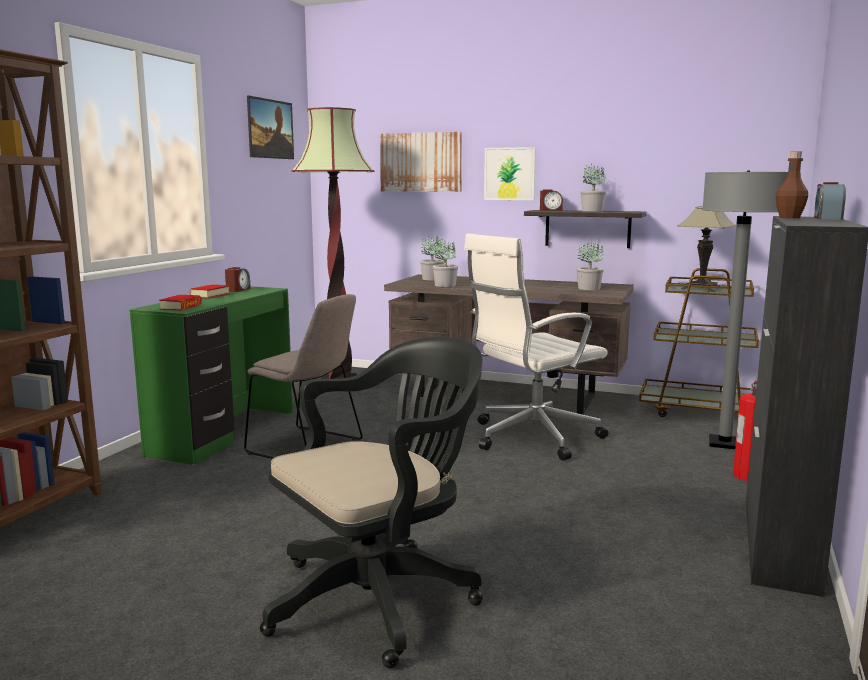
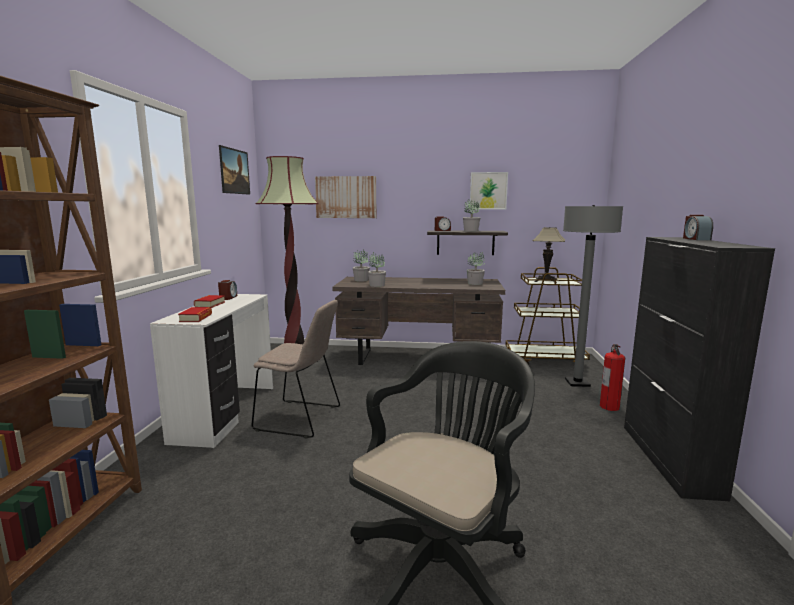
camera: 15 degrees left, 0 degrees up
green desk [130,286,293,465] -> white desk [150,294,273,448]
white office chair [464,233,608,461] -> none
picture [484,147,536,200] -> picture moved to [470,172,508,210]
brown bottle [776,151,808,218] -> none

